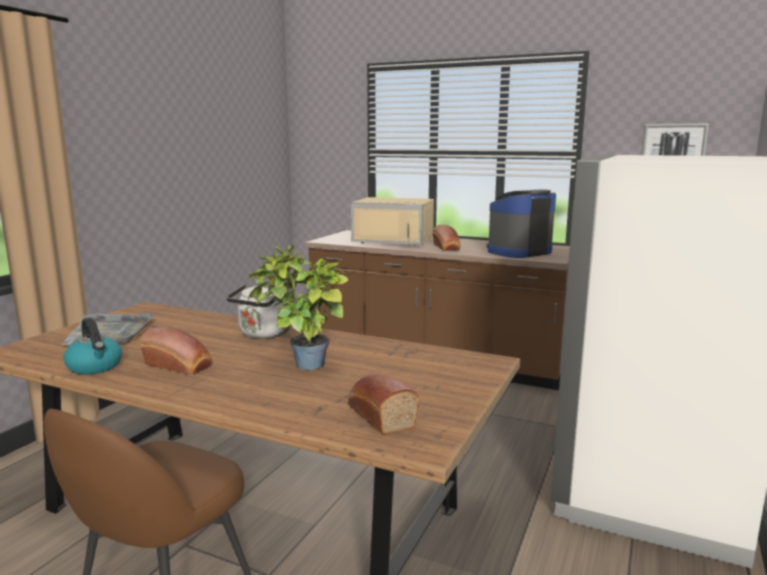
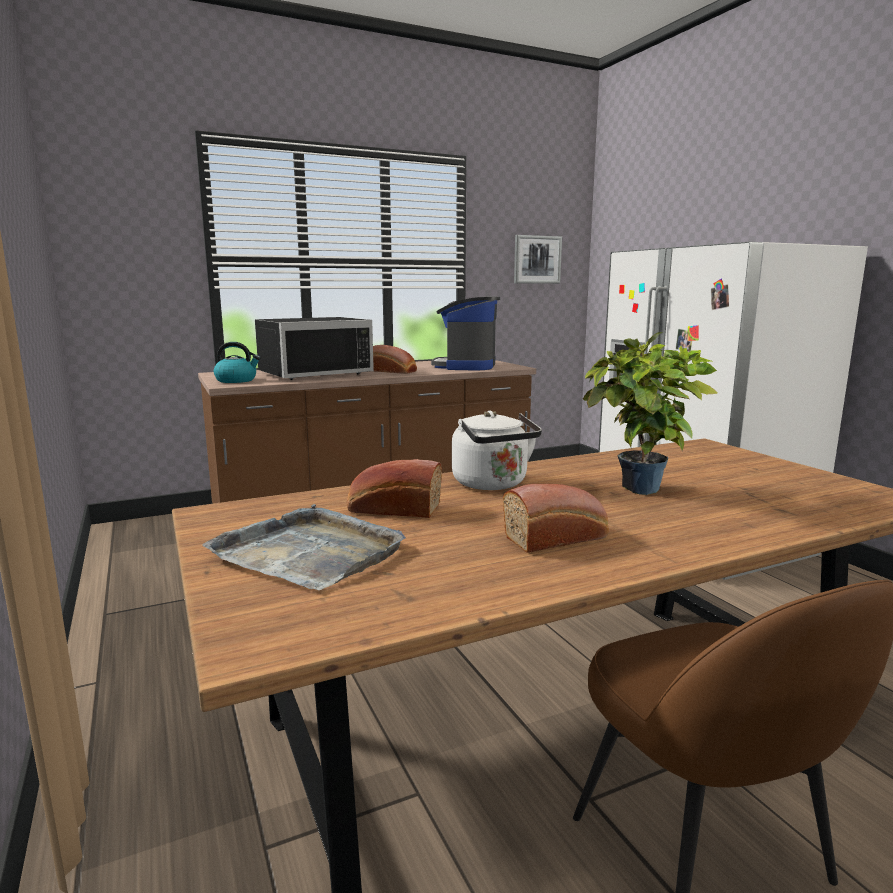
camera: 50 degrees left, 0 degrees up
kettle [64,318,122,375] -> kettle moved to [214,342,261,383]
bread [348,374,419,435] -> bread moved to [347,459,442,518]
beige microwave [351,197,434,246] -> black microwave [255,317,374,380]

